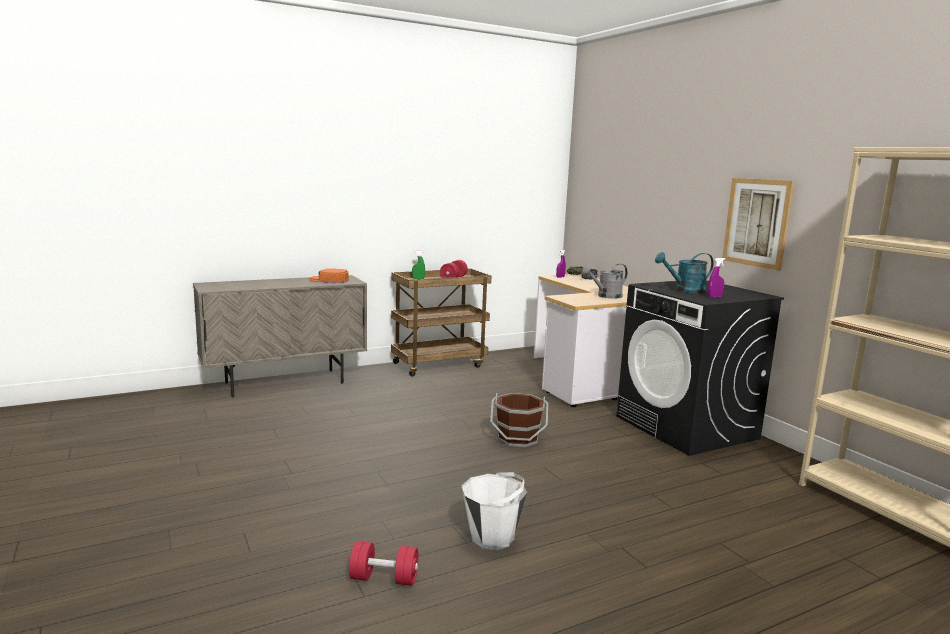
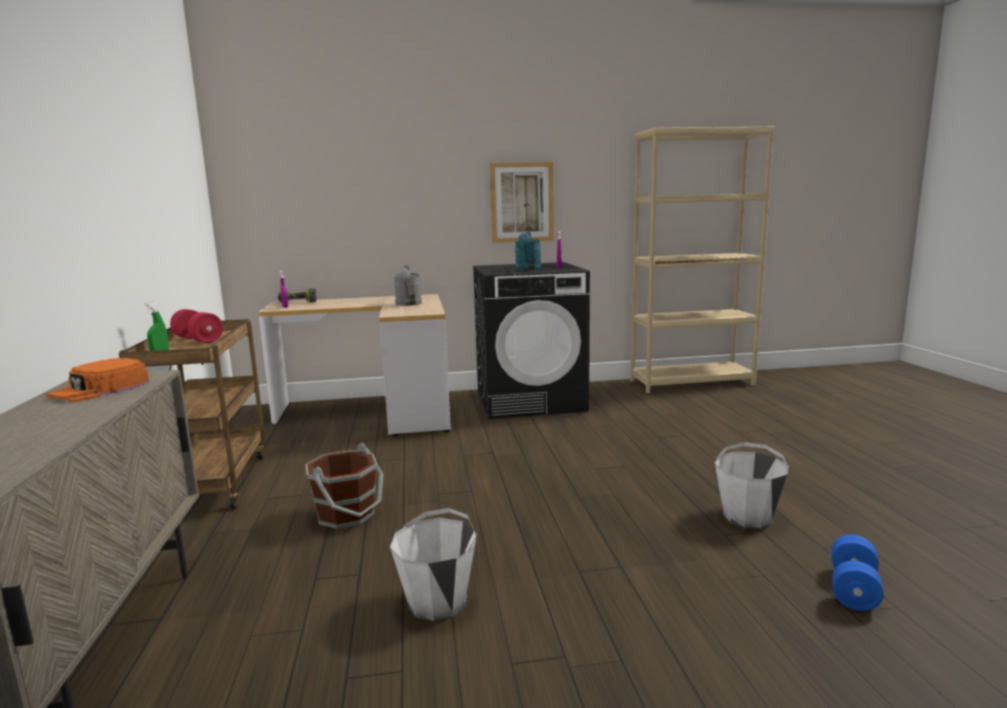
camera: 70 degrees left, 0 degrees up
red dumbbell [349,541,419,586] -> blue dumbbell [831,535,884,611]
brown bucket [490,393,549,448] -> brown bucket moved to [305,443,383,529]
none -> white bucket [390,508,477,621]

